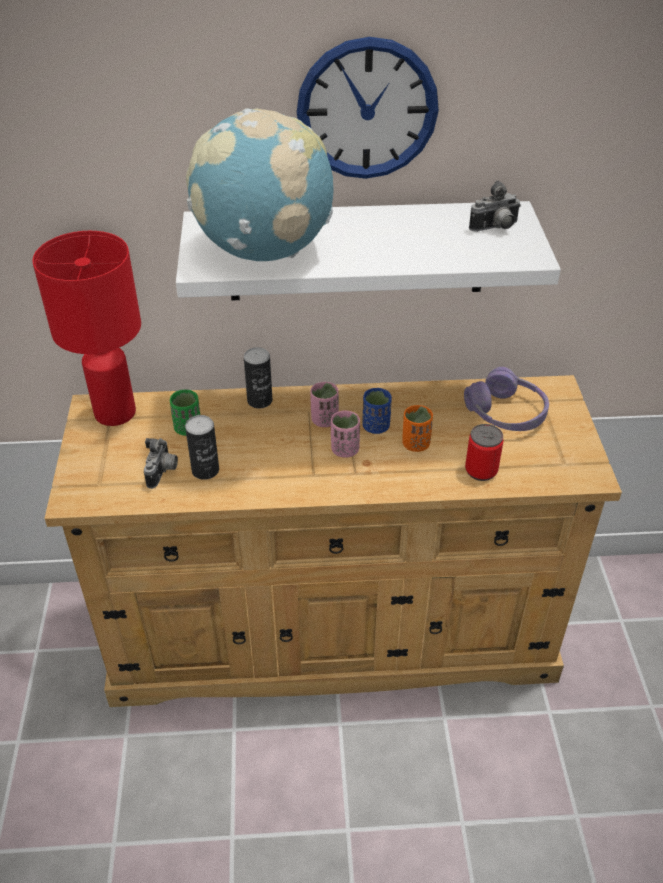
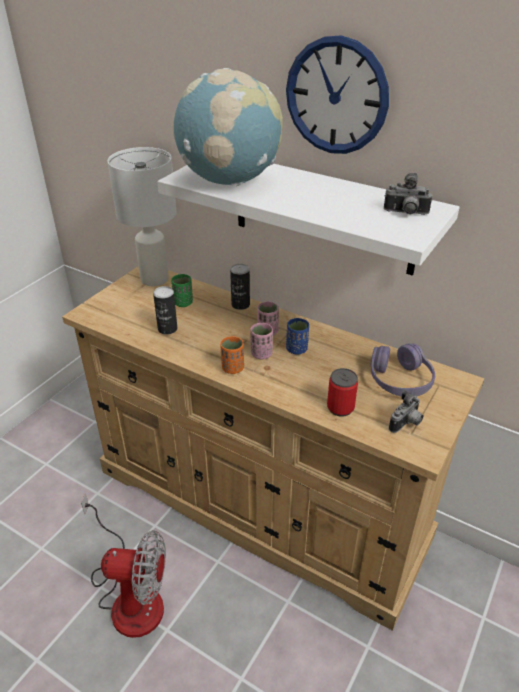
camera: 35 degrees right, 5 degrees down
red table lamp [33,231,141,426] -> white table lamp [107,147,176,286]
camera [144,438,178,489] -> camera moved to [389,391,423,433]
orange cup [402,405,433,452] -> orange cup moved to [220,336,244,374]
none -> fan [81,493,166,638]

